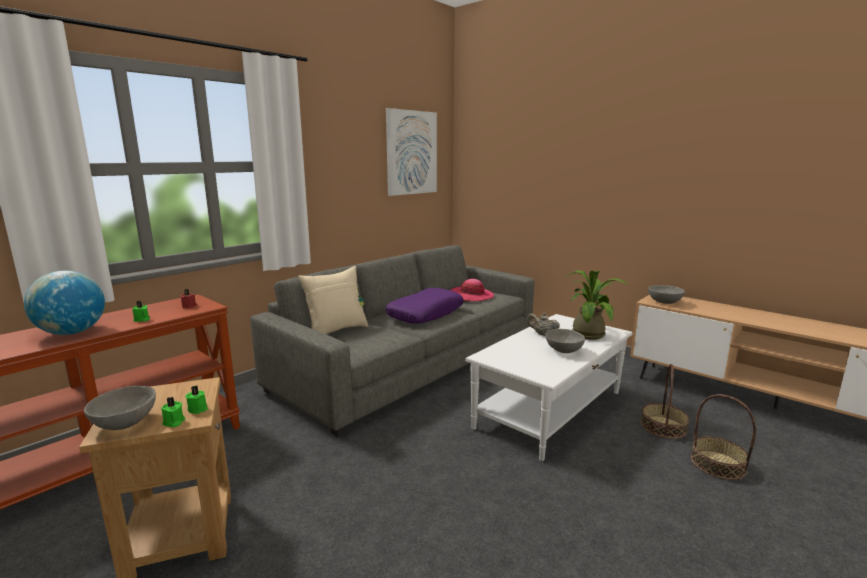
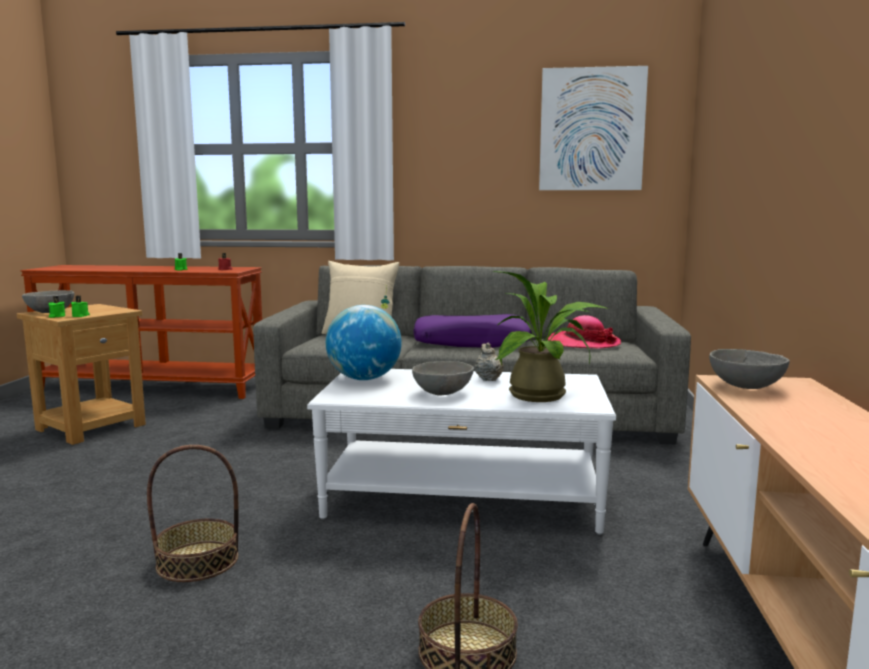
camera: 55 degrees right, 5 degrees down
globe [24,271,105,335] -> globe moved to [326,305,402,380]
basket [641,364,689,439] -> basket moved to [147,445,238,582]

